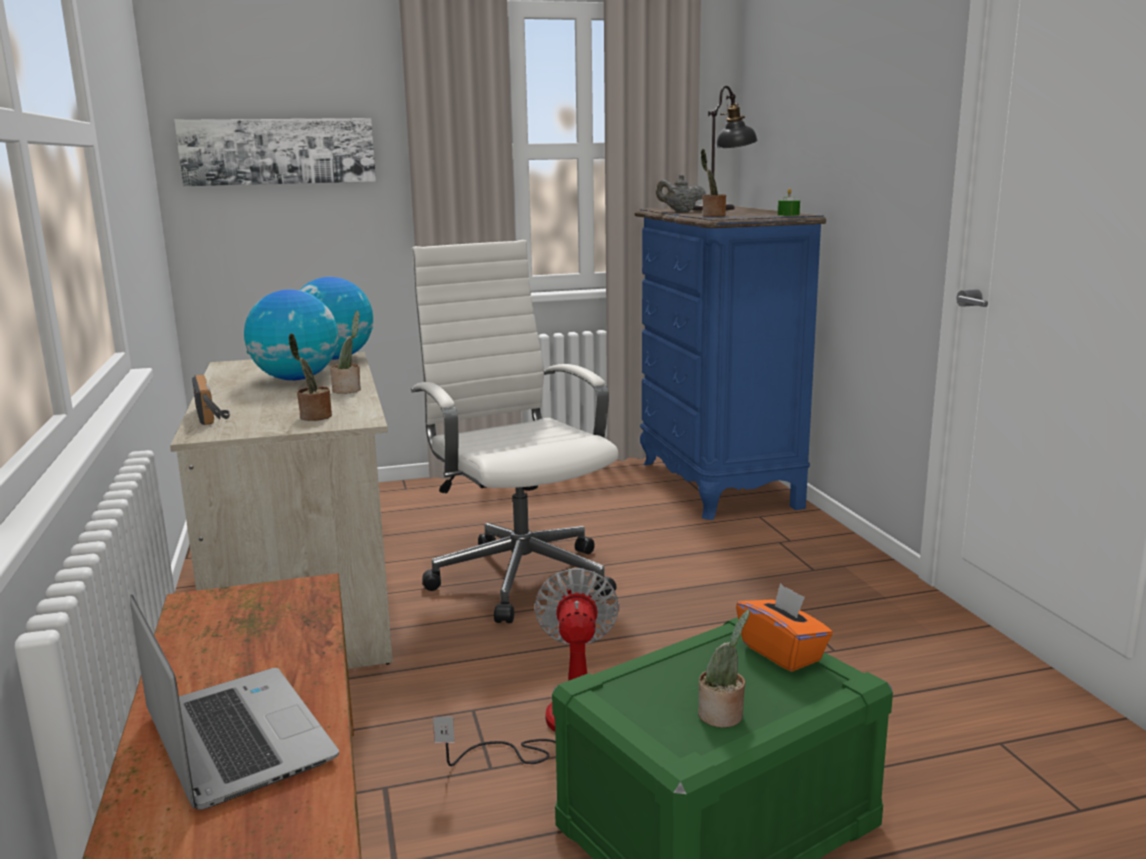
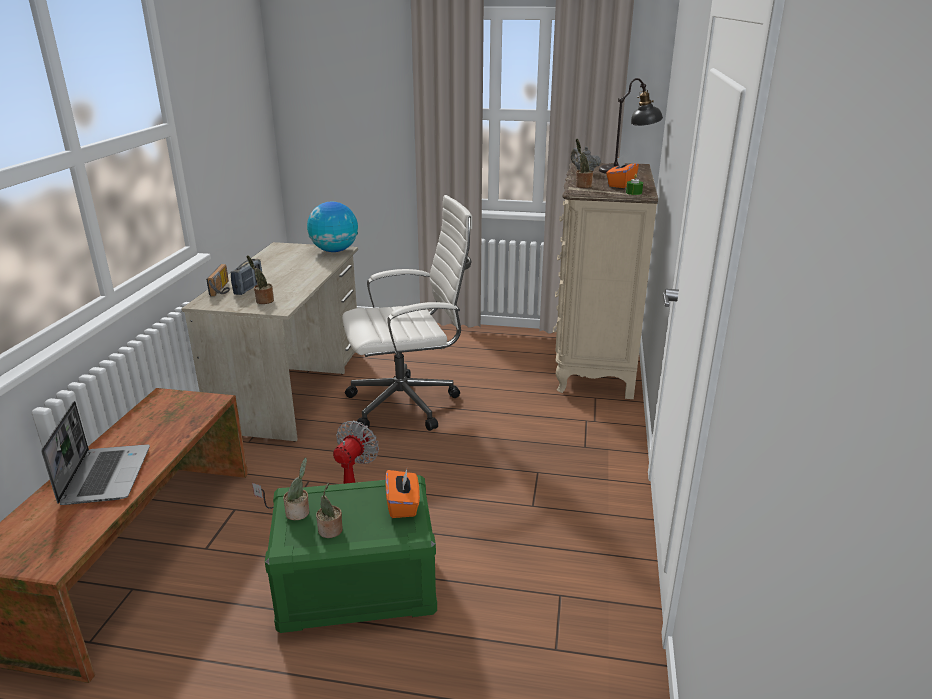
camera: 25 degrees right, 10 degrees up
picture [174,118,376,186] -> none
globe [244,289,339,380] -> none
potted plant [330,311,361,394] -> potted plant moved to [283,458,309,520]
white office chair [411,240,619,623] -> white office chair turned 75 degrees clockwise [342,195,472,431]
blue dresser [634,206,826,520] -> beige dresser [553,163,658,399]
none -> radio [230,259,262,295]
none -> orange tissue box [606,156,639,188]

